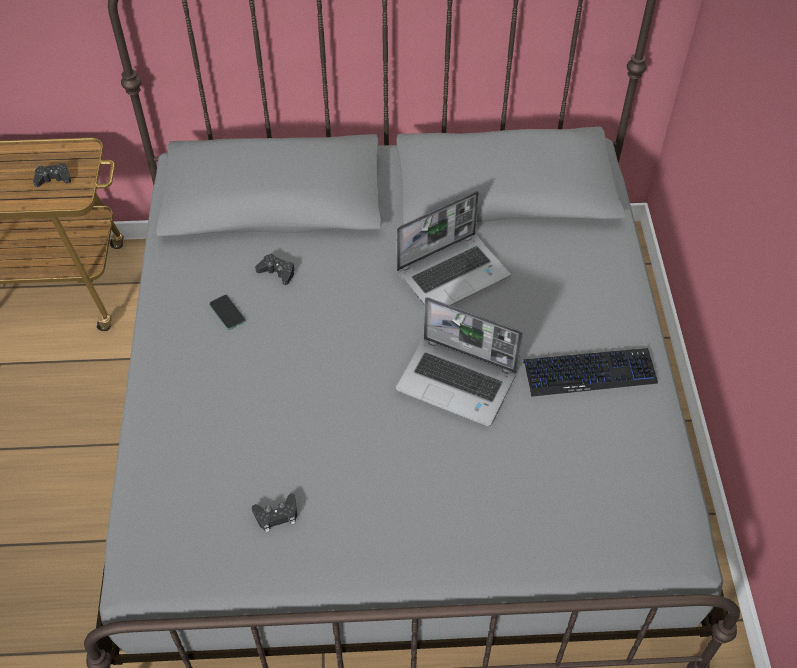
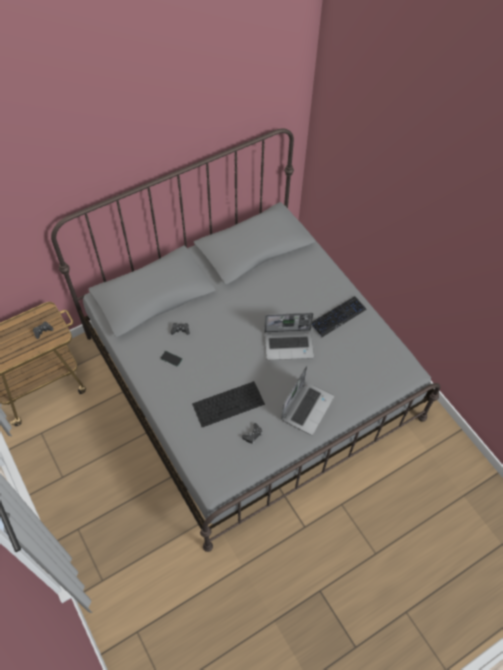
camera: 30 degrees left, 5 degrees up
laptop [397,191,511,306] -> laptop moved to [281,366,334,435]
none -> keyboard [192,381,265,427]

